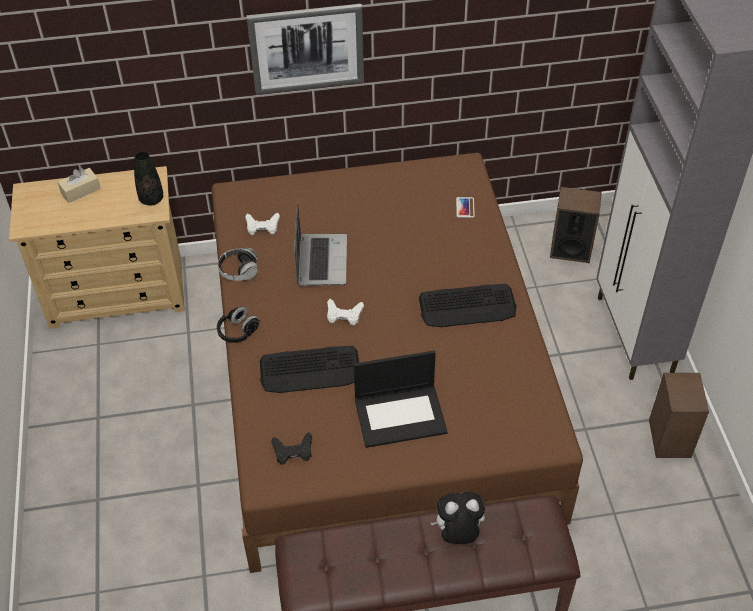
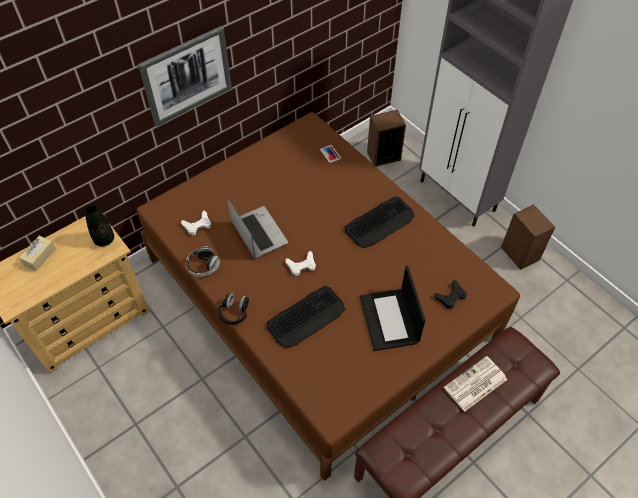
camera: 30 degrees left, 5 degrees up
black game controller [271,432,312,464] -> black game controller moved to [434,280,467,309]
laptop [354,350,448,448] -> laptop turned 120 degrees clockwise [360,266,425,351]
plush toy [430,492,485,544] -> newspaper [444,356,507,412]

